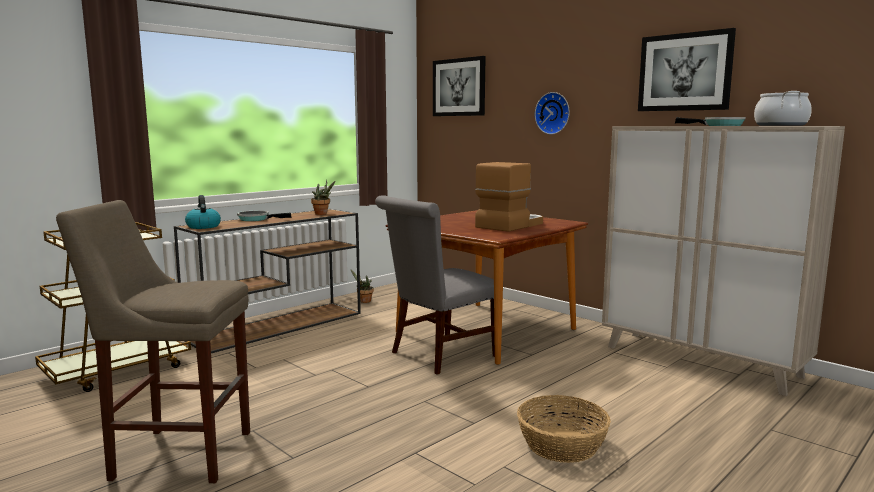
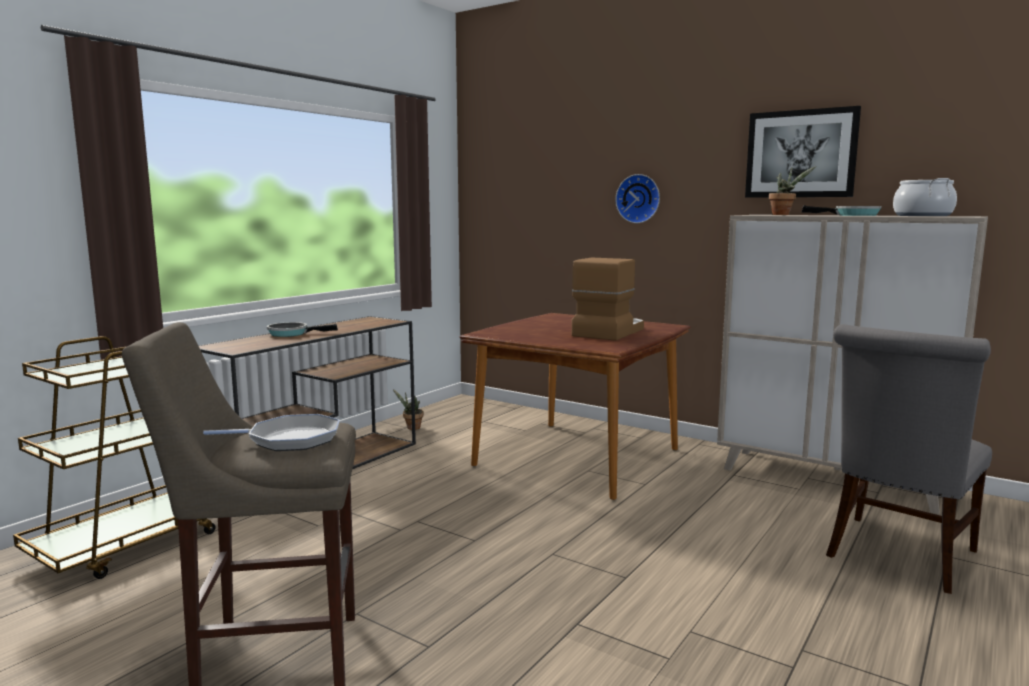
camera: 10 degrees left, 0 degrees up
kettle [185,195,221,229] -> none
potted plant [311,180,335,215] -> potted plant moved to [769,166,816,215]
grey chair [375,195,495,375] -> grey chair moved to [826,324,992,594]
picture [433,56,486,116] -> none
basket [517,395,611,463] -> none
none -> frying pan [203,414,339,451]

